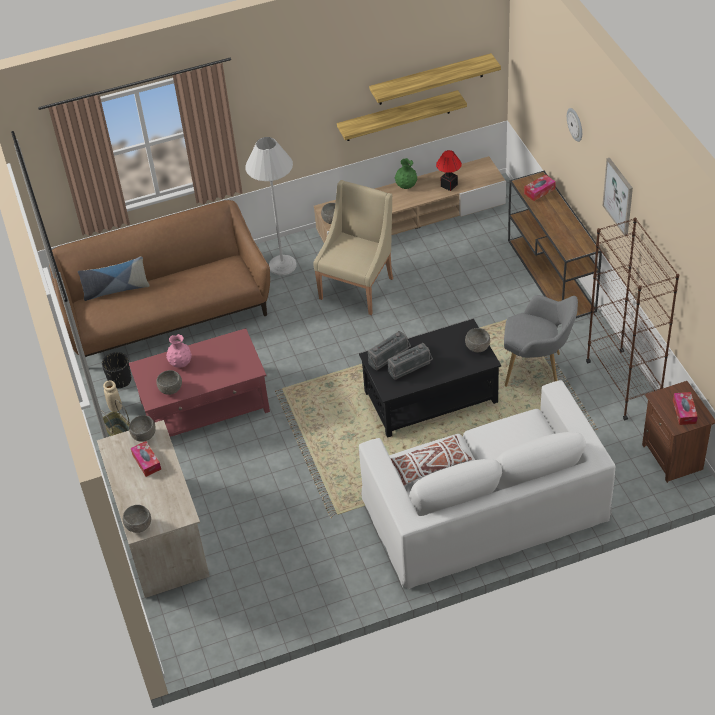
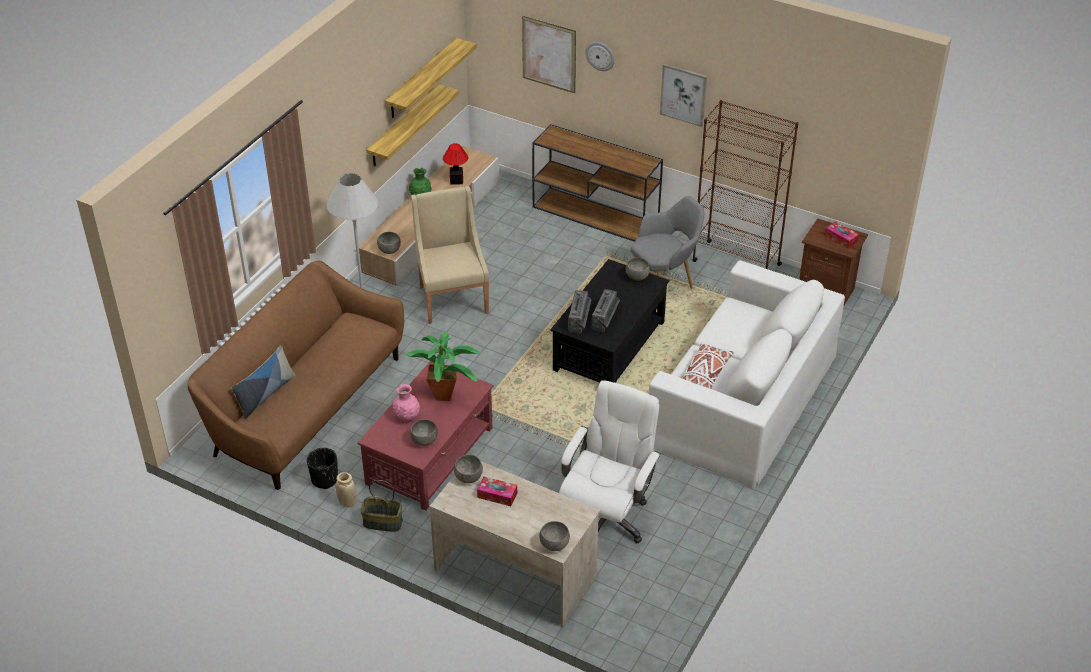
camera: 45 degrees left, 5 degrees down
tissue box [524,174,556,201] -> none
none -> potted plant [404,332,481,401]
none -> picture [522,16,576,93]
none -> white office chair [559,380,661,543]

